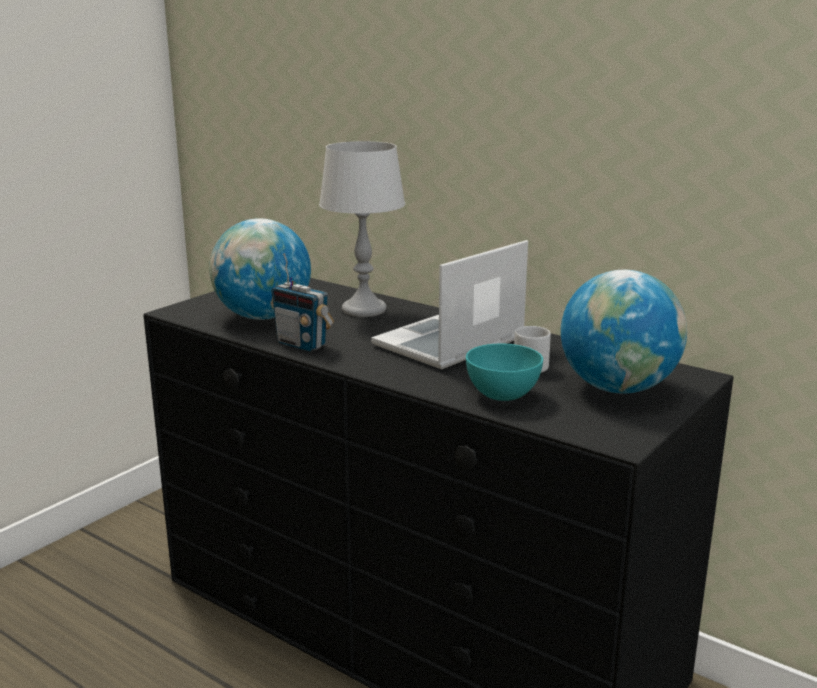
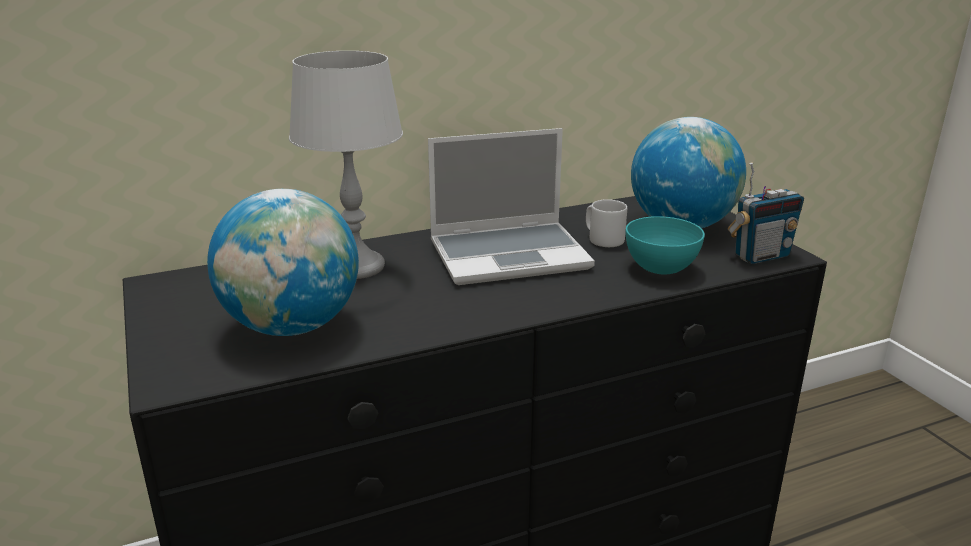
camera: 60 degrees left, 5 degrees up
radio [271,253,334,352] -> radio moved to [728,162,804,264]
laptop [371,240,528,369] -> laptop turned 90 degrees counterclockwise [428,128,595,285]

